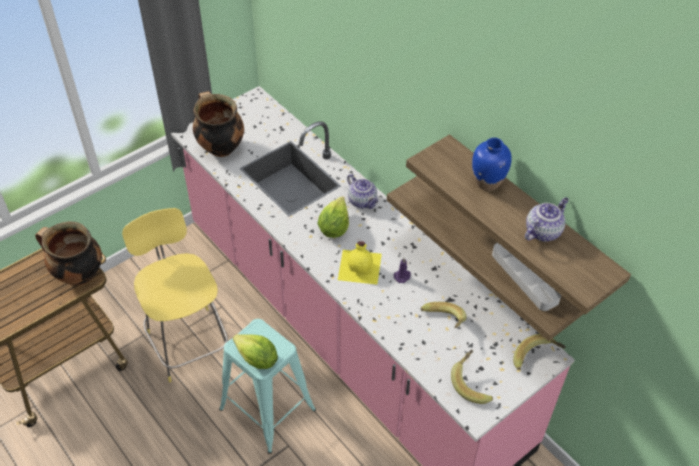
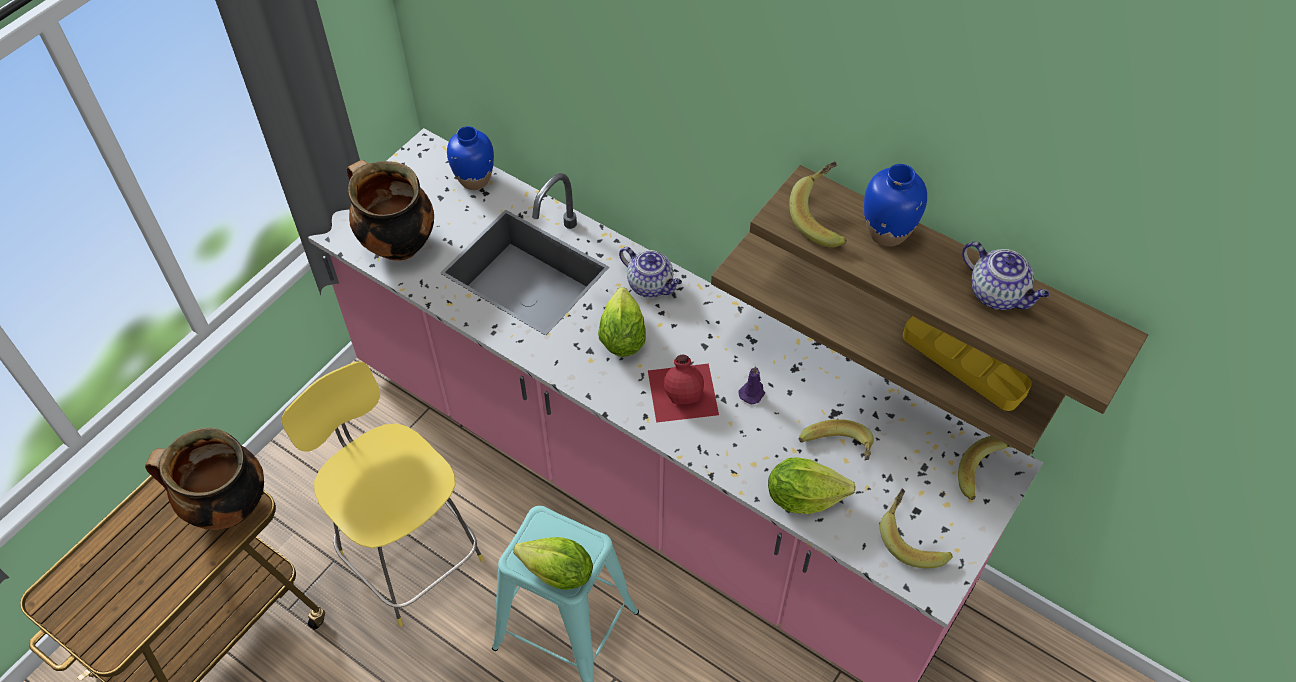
camera: 15 degrees left, 5 degrees up
yellow bottle [338,241,382,285] -> red bottle [648,355,719,423]
grey tray [492,243,561,311] -> yellow tray [903,316,1032,411]
teapot [525,197,569,242] -> teapot turned 105 degrees clockwise [962,242,1050,310]
none -> blue vase [447,126,494,190]
none -> lettuce [768,457,856,514]
none -> banana [789,161,847,247]

